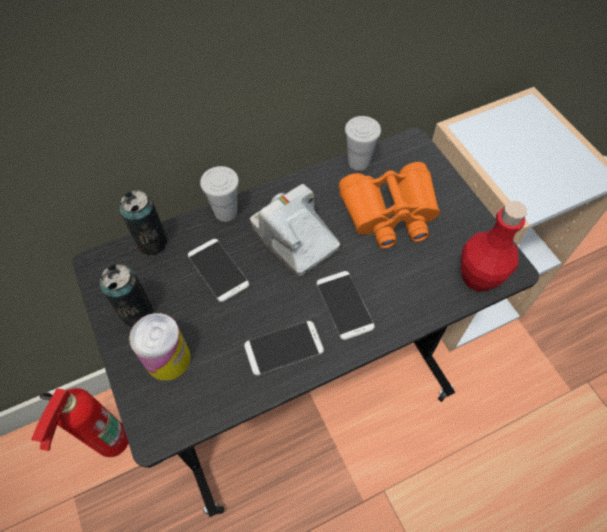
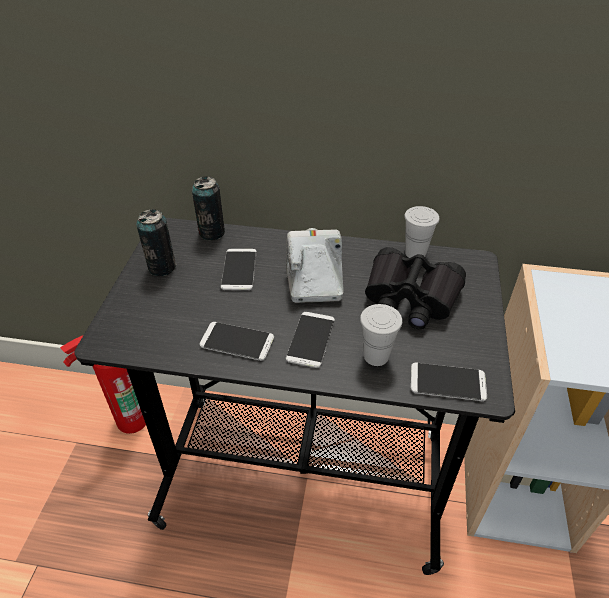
camera: 35 degrees right, 15 degrees down
can [129,313,191,381] -> none
white cup [200,166,239,222] -> white cup moved to [360,304,402,366]
orange binoculars [339,162,440,248] -> black binoculars [365,247,466,329]
red bottle [461,201,527,292] -> phone [411,363,487,401]

